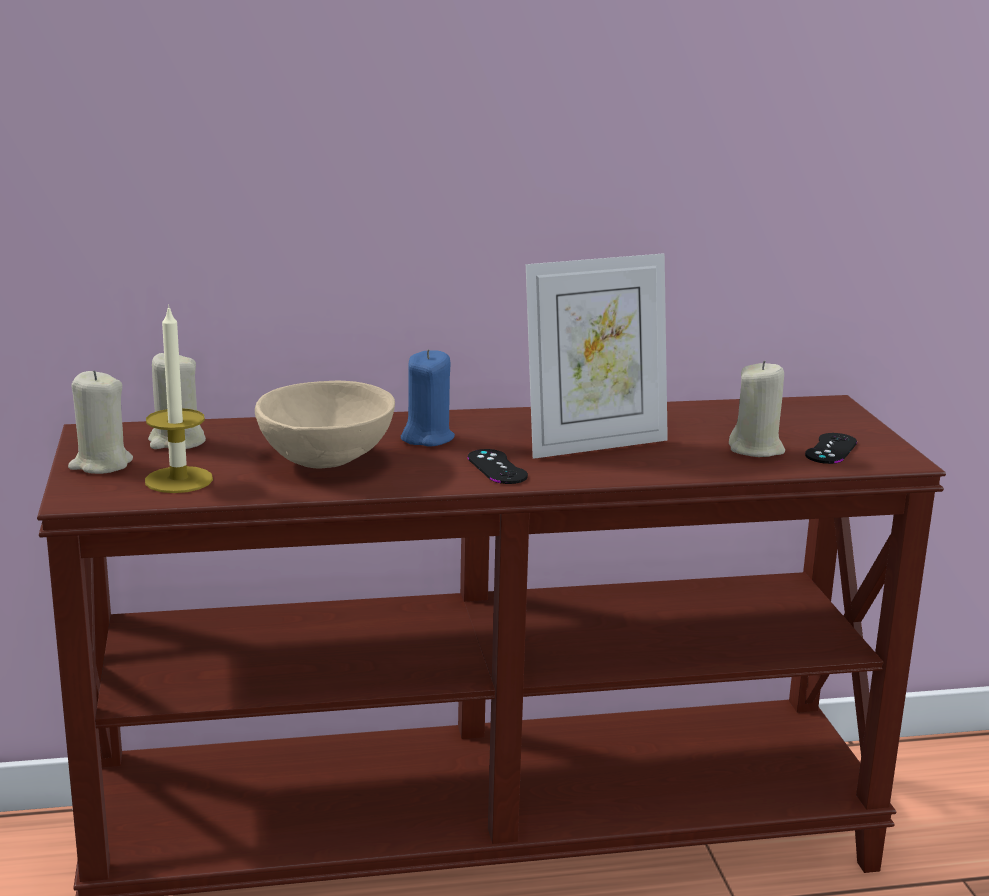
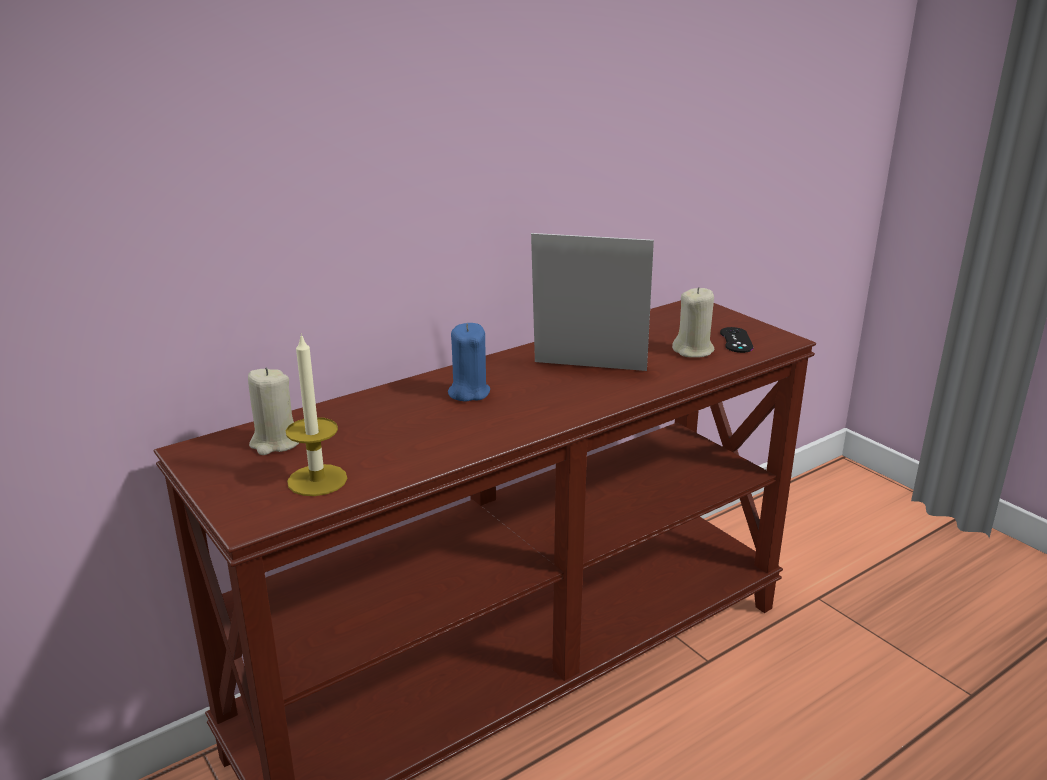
camera: 25 degrees left, 5 degrees up
beige candle [68,370,133,474] -> none
beige bowl [255,381,395,468] -> none
black game controller [468,449,528,484] -> none
picture frame [526,253,668,459] -> picture frame turned 120 degrees counterclockwise [531,233,654,371]

